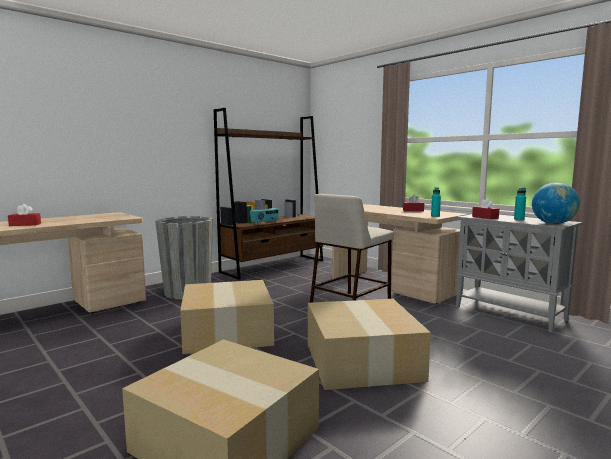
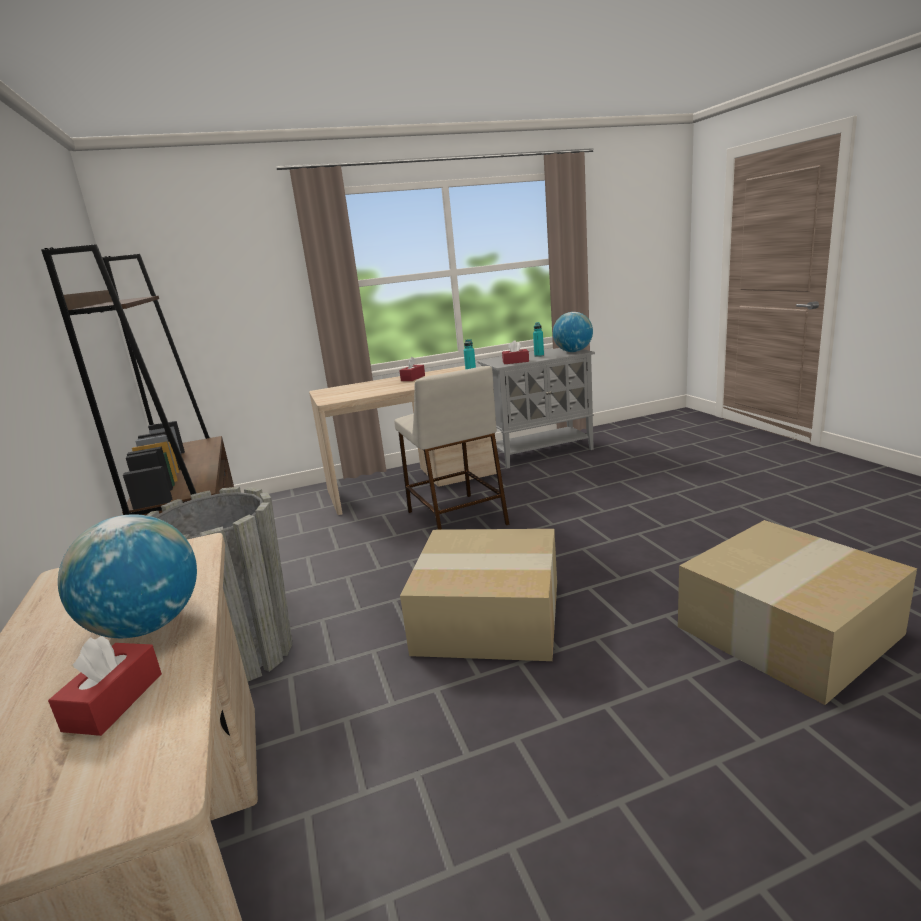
camera: 65 degrees left, 10 degrees up
radio [250,208,279,225] -> none
cardboard box [308,299,431,390] -> none
none -> globe [58,514,197,638]

